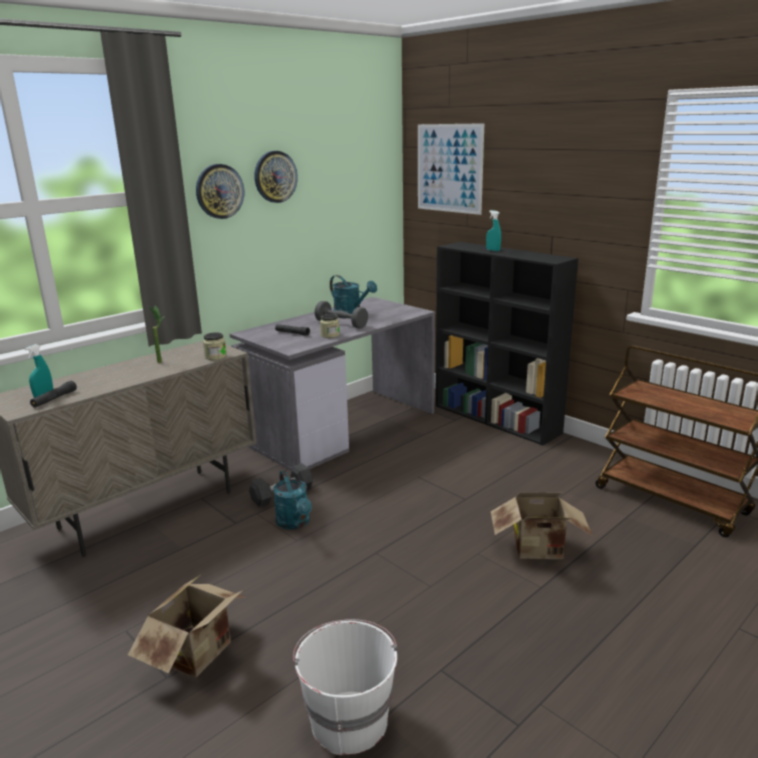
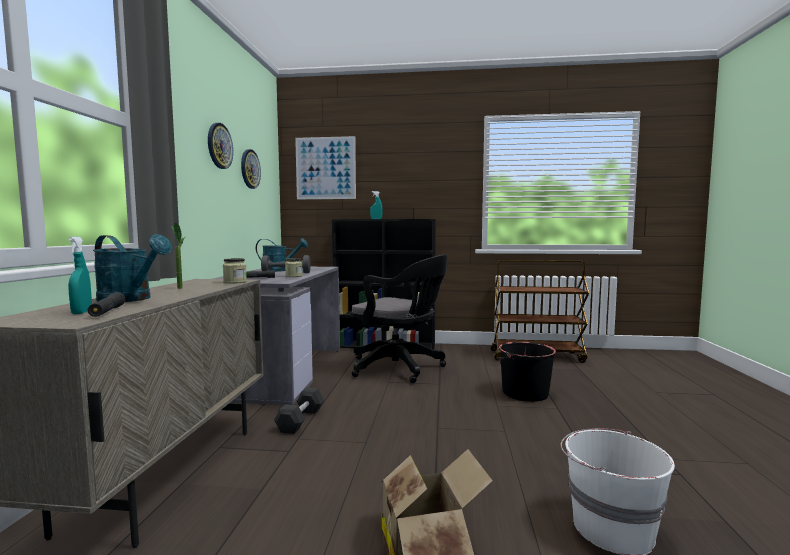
camera: 40 degrees left, 15 degrees down
wall clock [196,164,244,219] -> wall clock moved to [241,149,261,189]
turquoise watering can [273,470,312,529] -> turquoise watering can moved to [93,234,171,302]
cardboard box [491,492,593,559] -> black bucket [497,342,556,402]
none -> black office chair [350,255,448,383]

